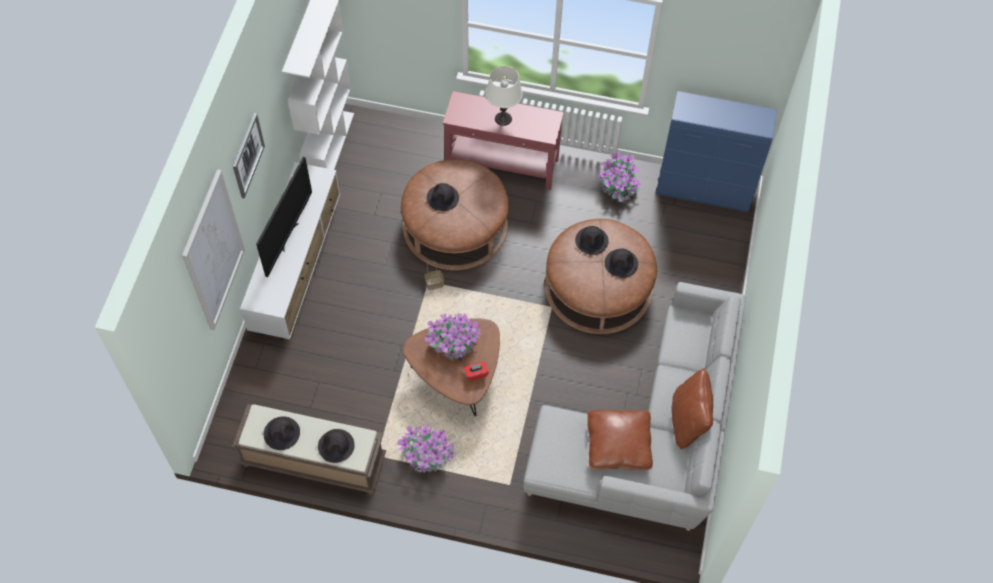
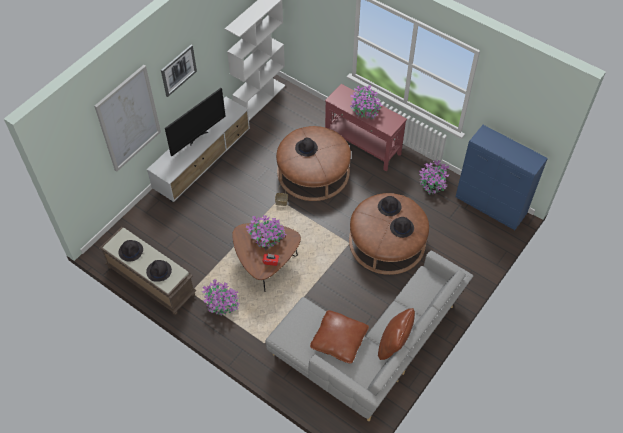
camera: 25 degrees right, 5 degrees down
white table lamp [486,66,523,126] -> potted plant [350,85,383,119]

